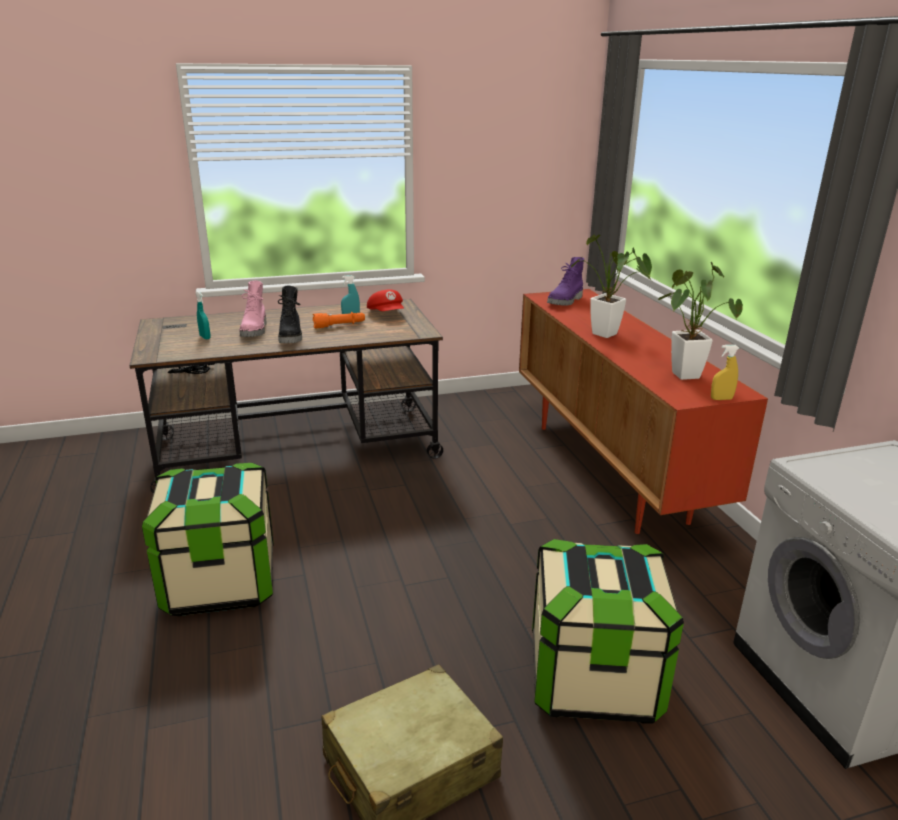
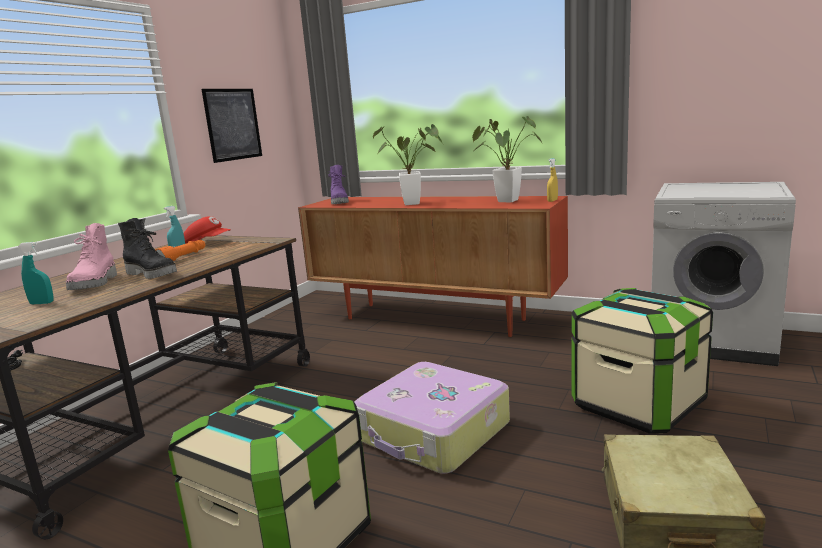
camera: 45 degrees left, 10 degrees down
pink boot [239,280,267,337] -> pink boot turned 45 degrees clockwise [66,223,117,290]
none -> picture [202,89,262,163]
none -> suitcase [354,362,510,474]

